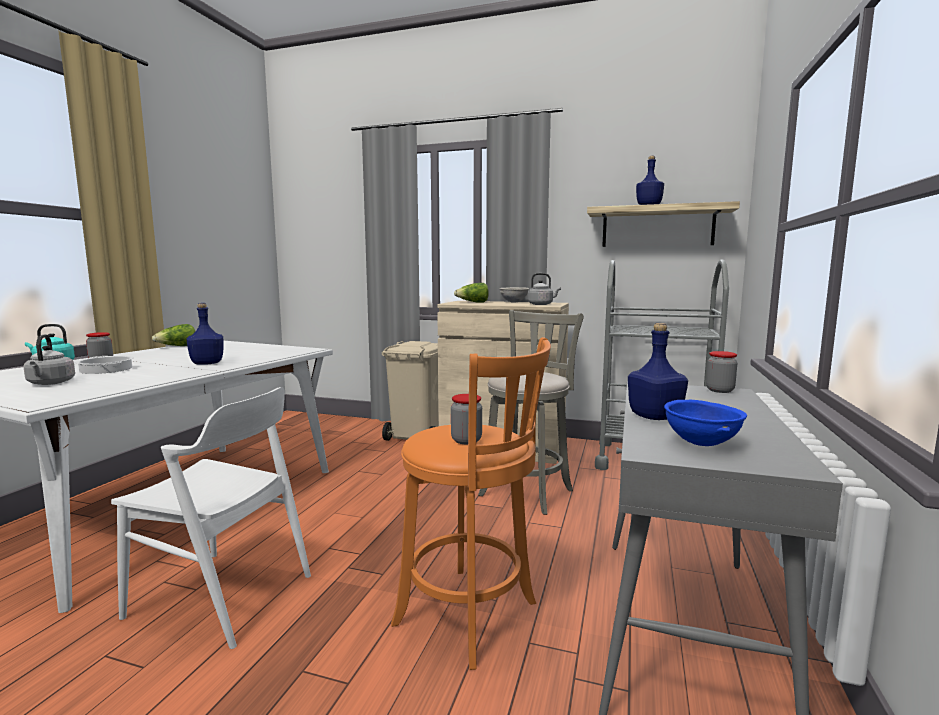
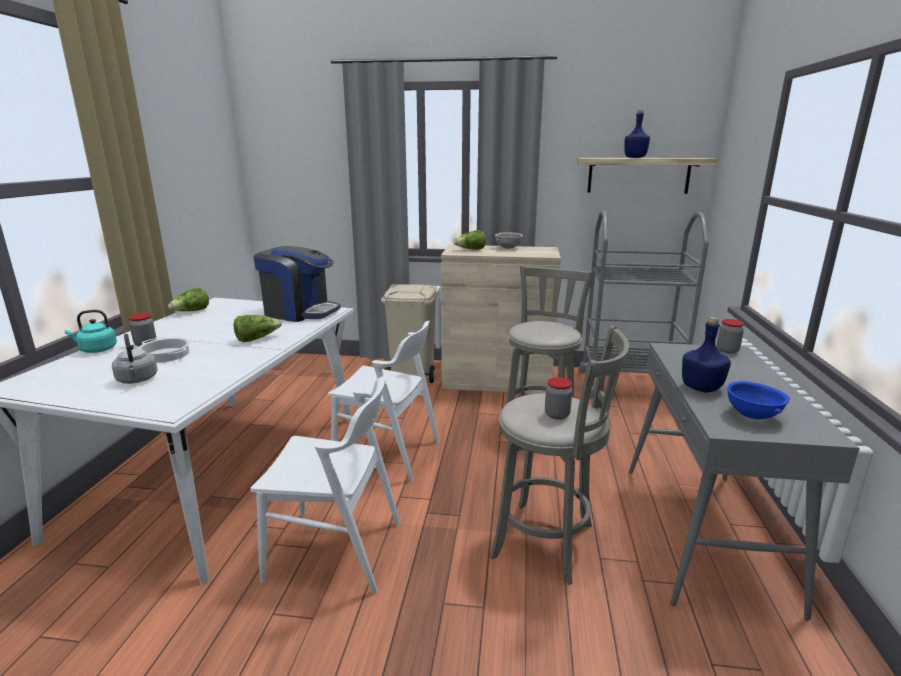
camera: 10 degrees left, 10 degrees up
blue bottle [187,303,224,365] -> lettuce [234,315,282,342]
orange stool [391,337,551,670] -> grey stool [490,326,629,585]
grey kettle [528,273,561,305] -> none
none -> coffee machine [253,246,341,322]
none -> white chair [328,320,440,482]

